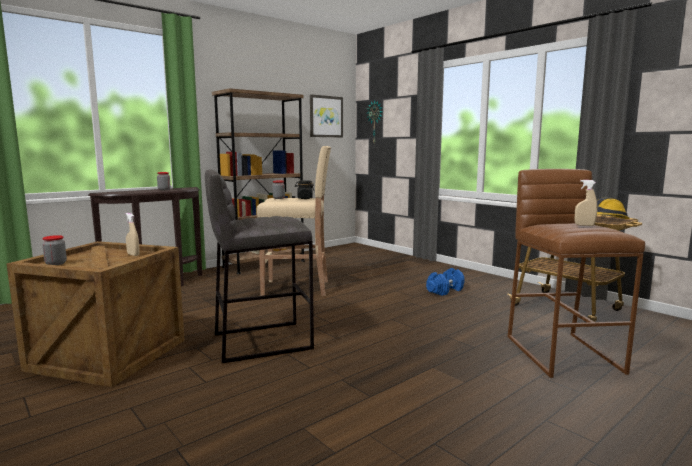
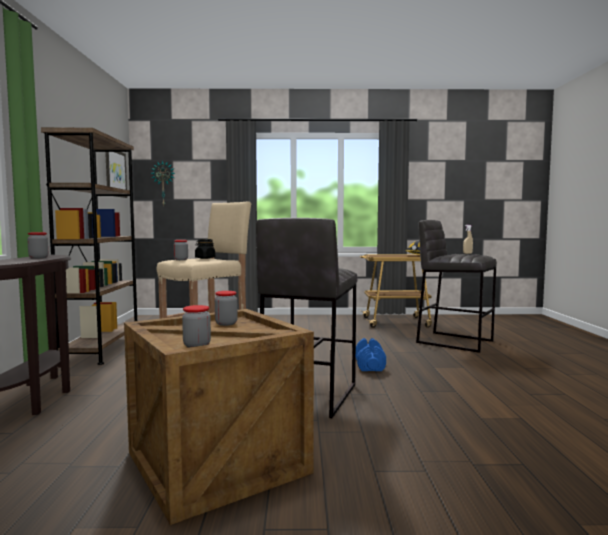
camera: 50 degrees left, 5 degrees down
beige spray bottle [126,213,140,256] -> jar [215,291,238,326]
blue dumbbell [426,268,465,296] -> blue dumbbell moved to [356,338,386,371]
brown stool [508,169,645,378] -> grey stool [416,220,497,353]

